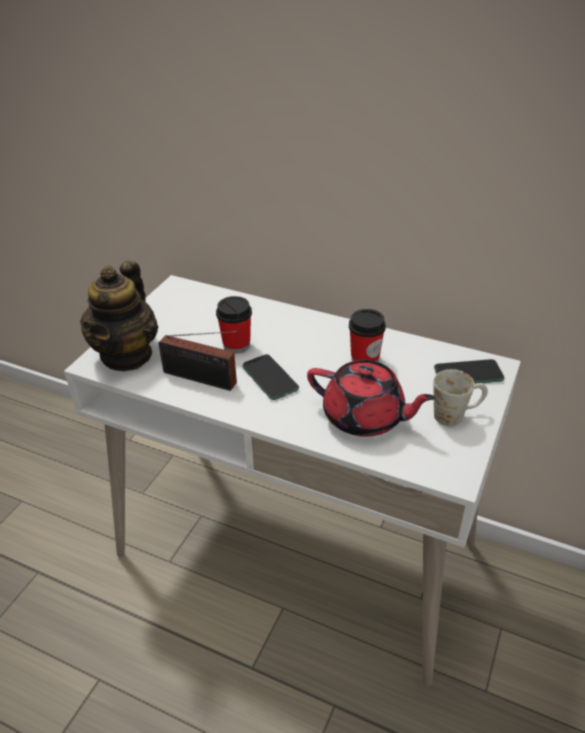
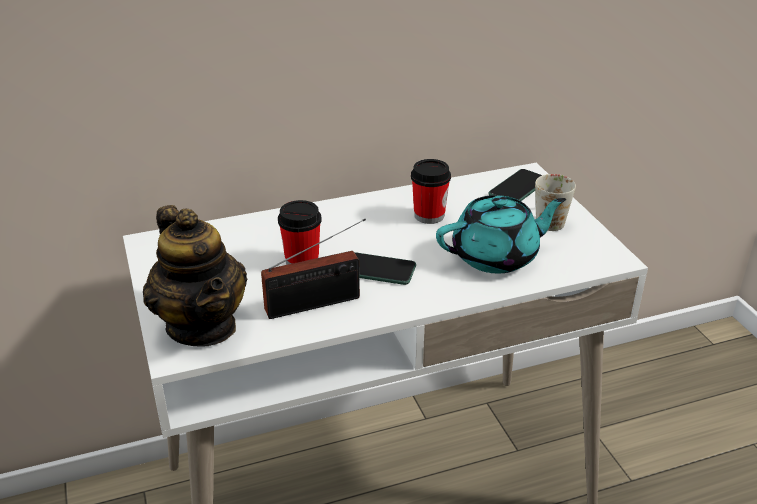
camera: 45 degrees left, 5 degrees down
red teapot [307,360,436,437] -> turquoise teapot [436,195,566,274]

